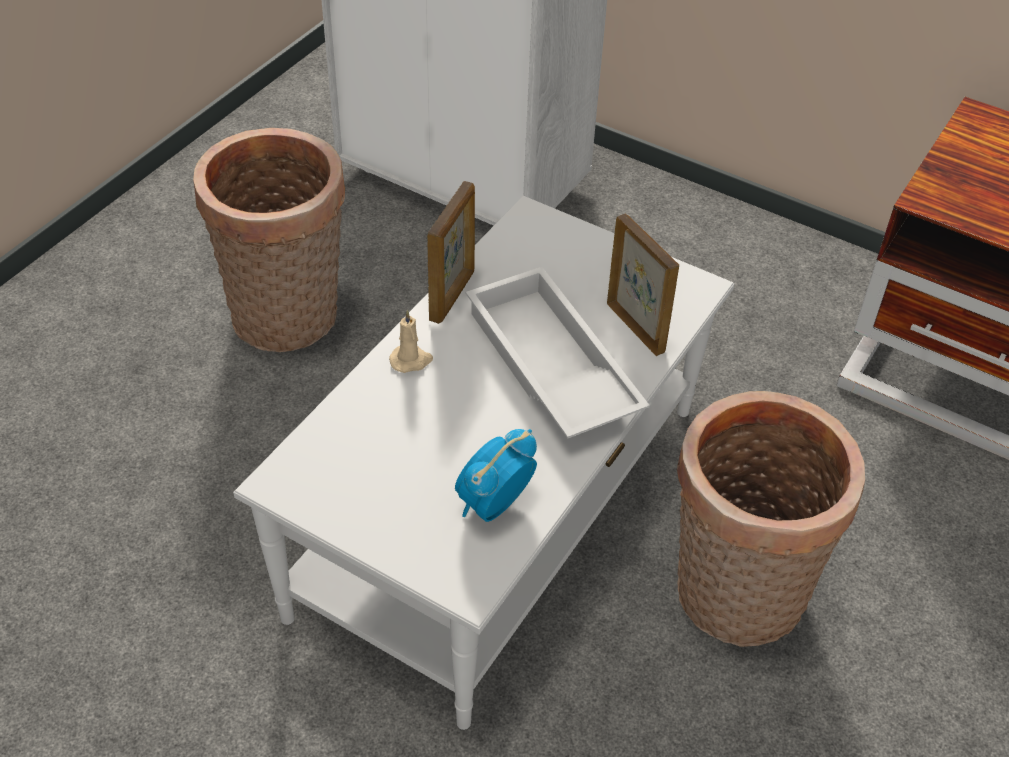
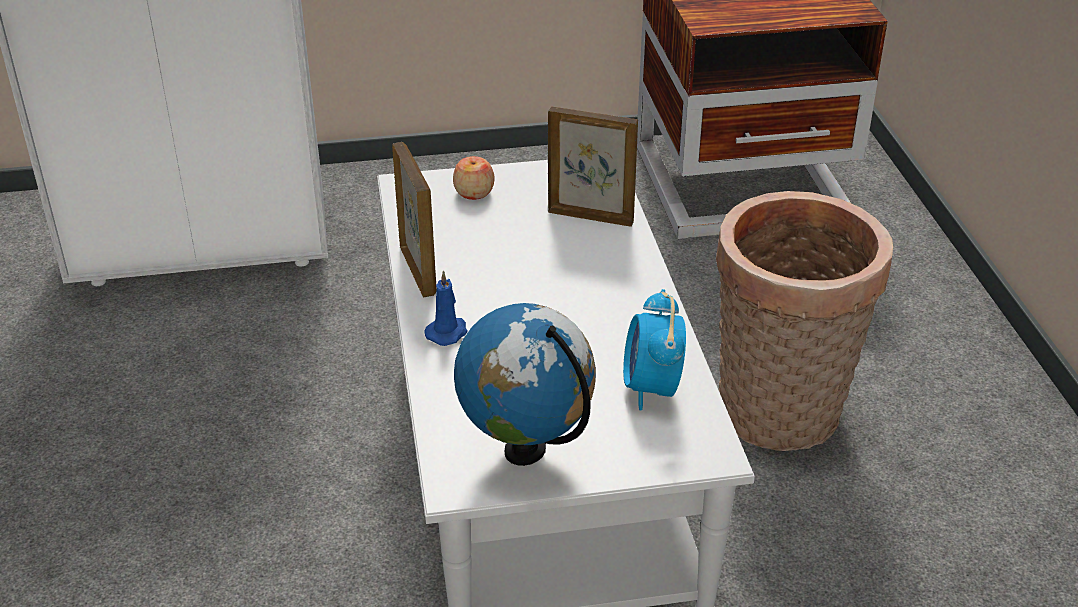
camera: 40 degrees left, 10 degrees down
basket [193,128,345,352] -> none
beige candle [389,310,433,373] -> blue candle [424,270,468,346]
white tray [466,267,650,439] -> none
none -> apple [453,156,495,200]
none -> globe [454,303,596,466]

